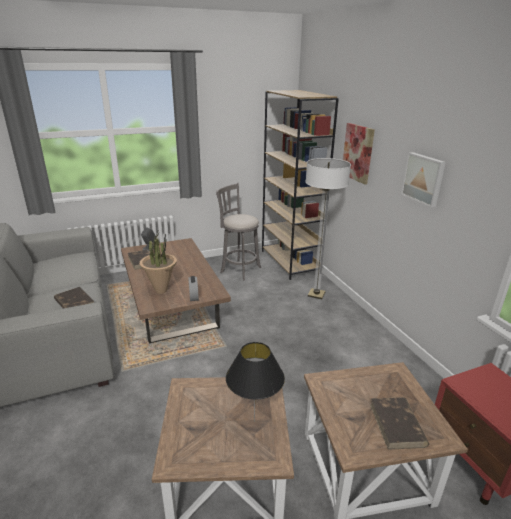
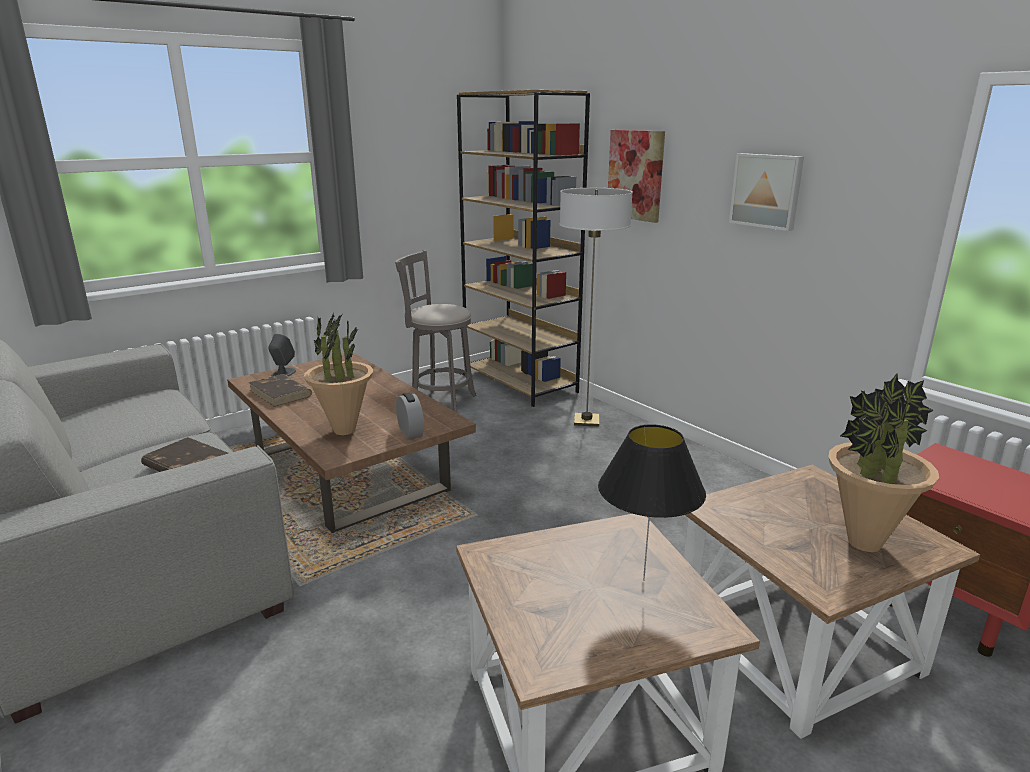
camera: 15 degrees left, 5 degrees down
brown book [370,397,429,450] -> potted plant [829,374,939,552]

